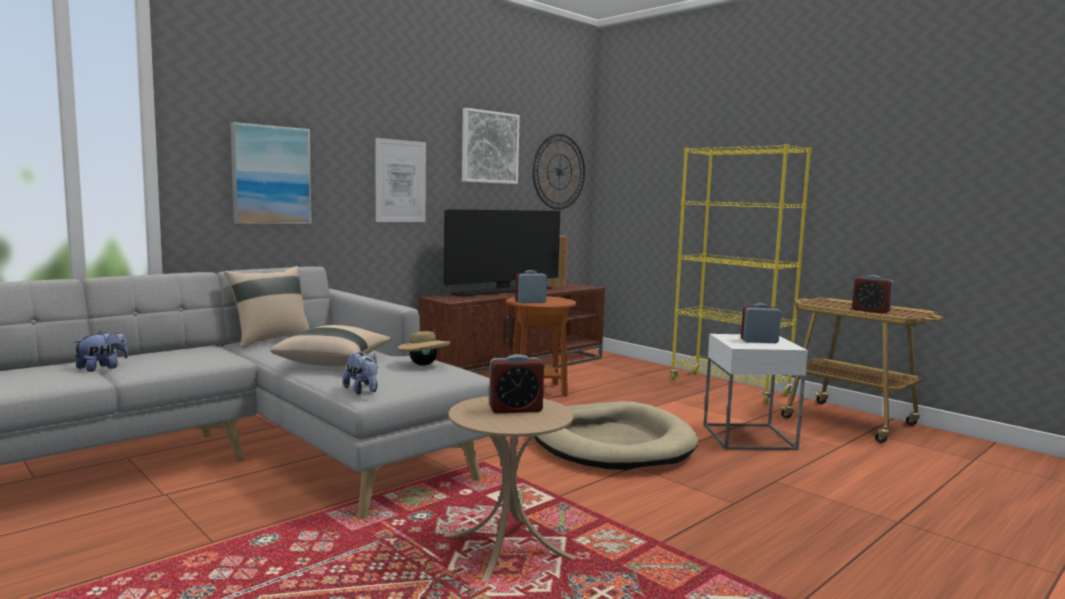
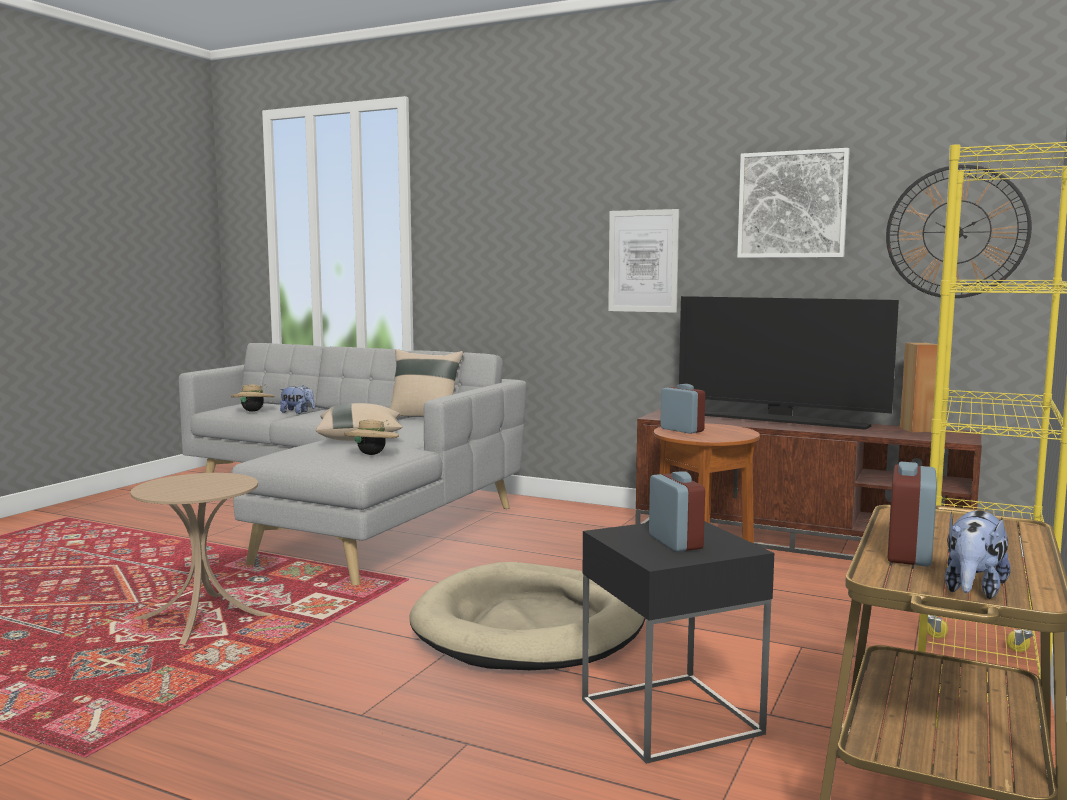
camera: 70 degrees right, 0 degrees up
picture [230,122,312,224] -> none
plush toy [343,353,378,395] -> plush toy moved to [945,510,1011,599]
alarm clock [489,354,544,414] -> none
white side table [704,334,808,450] -> black side table [582,521,774,764]
none -> beige hat [231,384,274,412]

